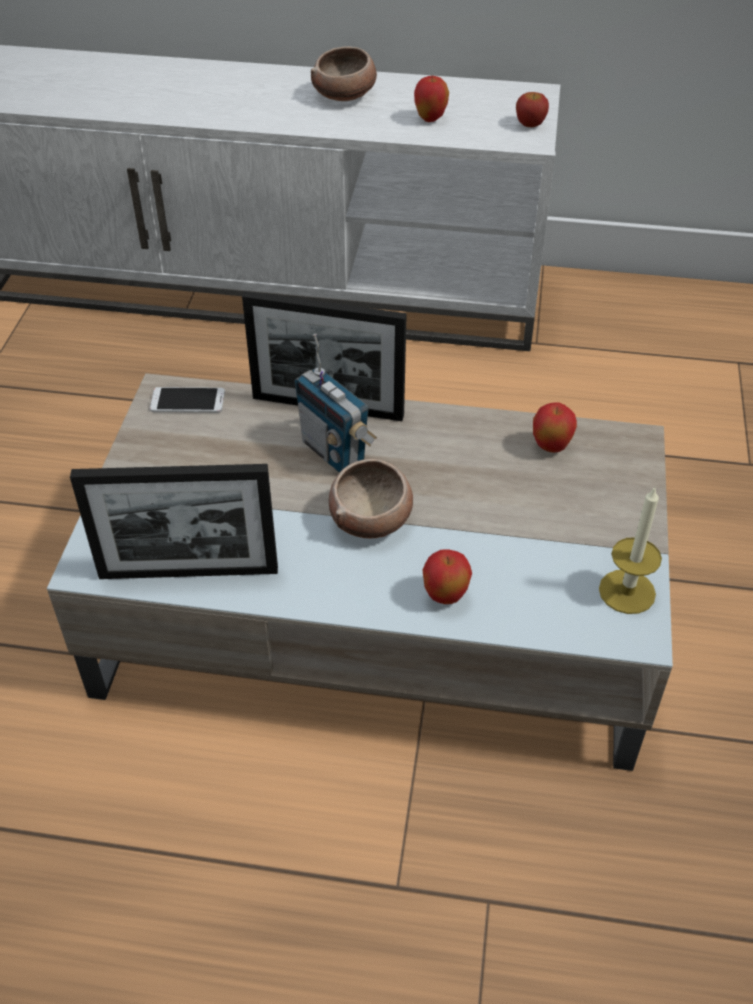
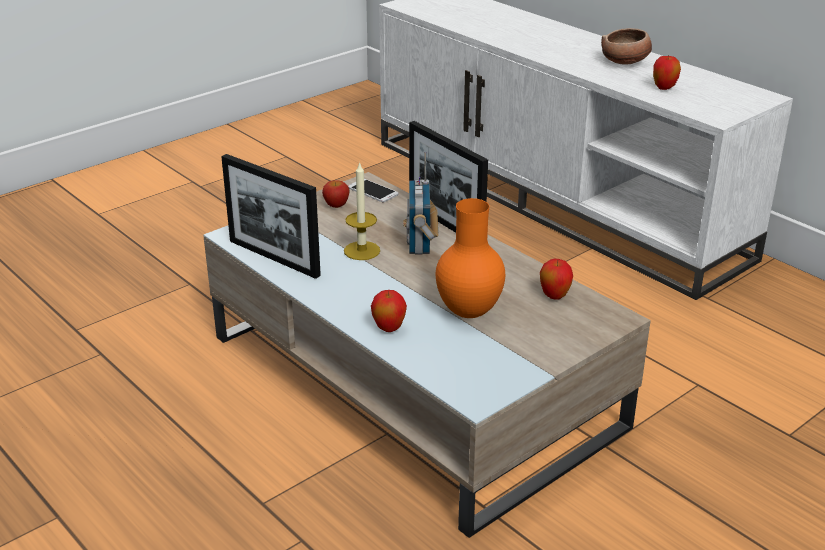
camera: 40 degrees right, 15 degrees down
bowl [329,459,413,538] -> none
apple [516,92,549,127] -> apple moved to [322,180,349,208]
candle [599,486,662,614] -> candle moved to [344,162,380,260]
none -> orange vase [436,198,505,318]

